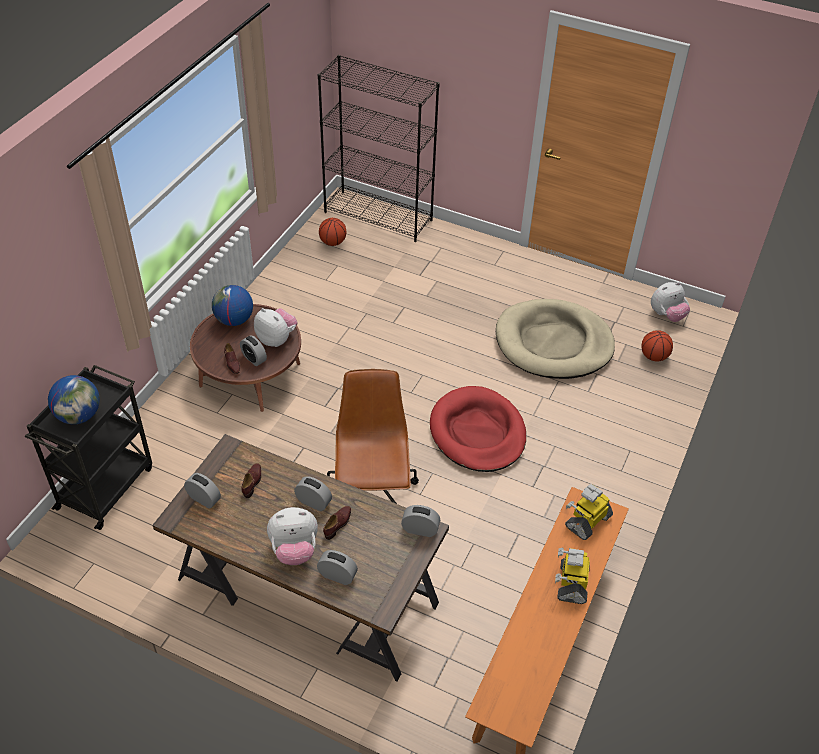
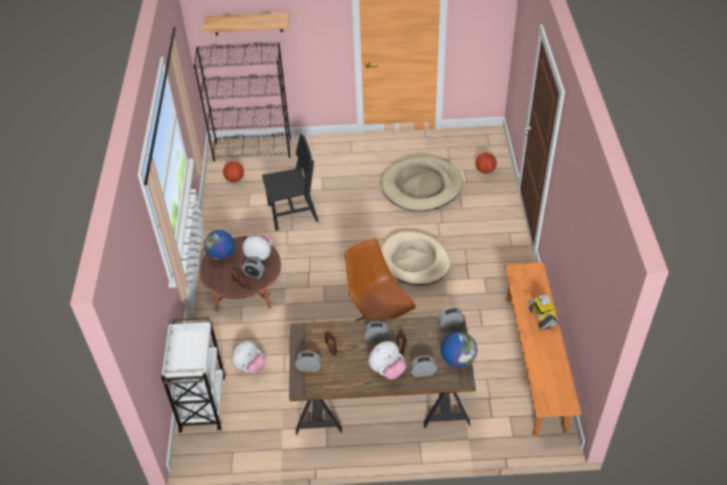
camera: 25 degrees left, 0 degrees up
black cart [25,365,152,530] -> white cart [161,317,225,433]
globe [48,375,100,424] -> globe moved to [441,331,477,368]
red dog bed [430,386,526,472] -> beige dog bed [381,231,451,285]
toy robot [565,484,613,540] -> none
plush toy [651,282,690,322] -> plush toy moved to [231,341,266,374]
none -> shelf [202,12,289,36]
none -> black chair [262,134,319,231]

